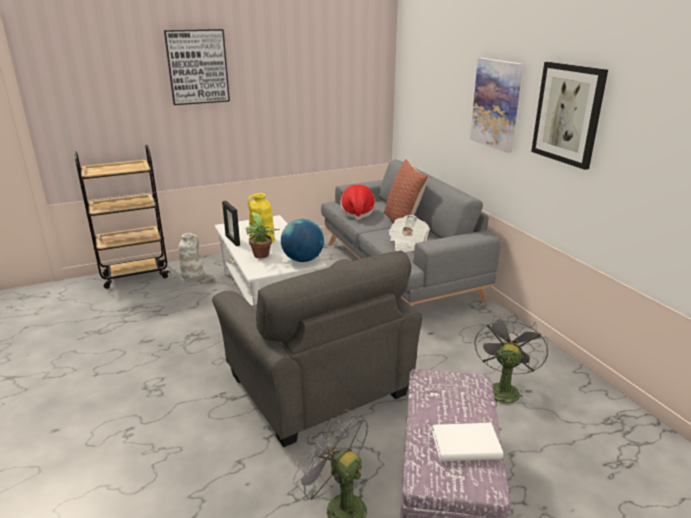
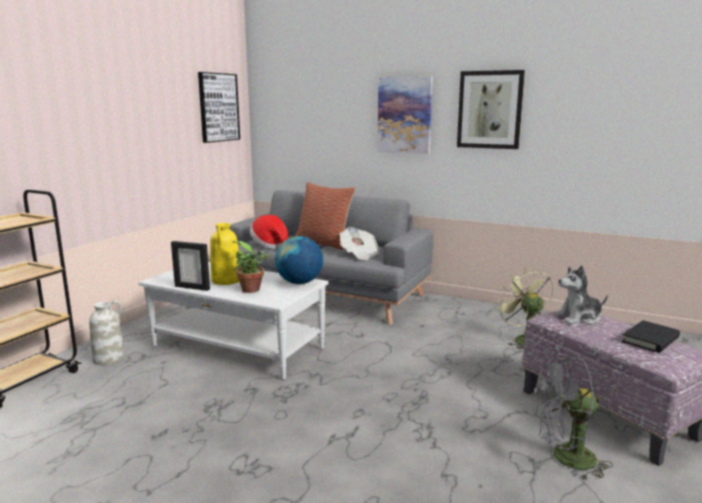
camera: 40 degrees left, 10 degrees down
picture [164,29,230,105] -> picture moved to [198,72,240,143]
grey armchair [212,251,422,447] -> none
white book [432,423,503,462] -> black book [621,320,680,353]
grey fan [474,315,548,407] -> green fan [495,268,553,350]
none -> plush toy [555,265,608,325]

